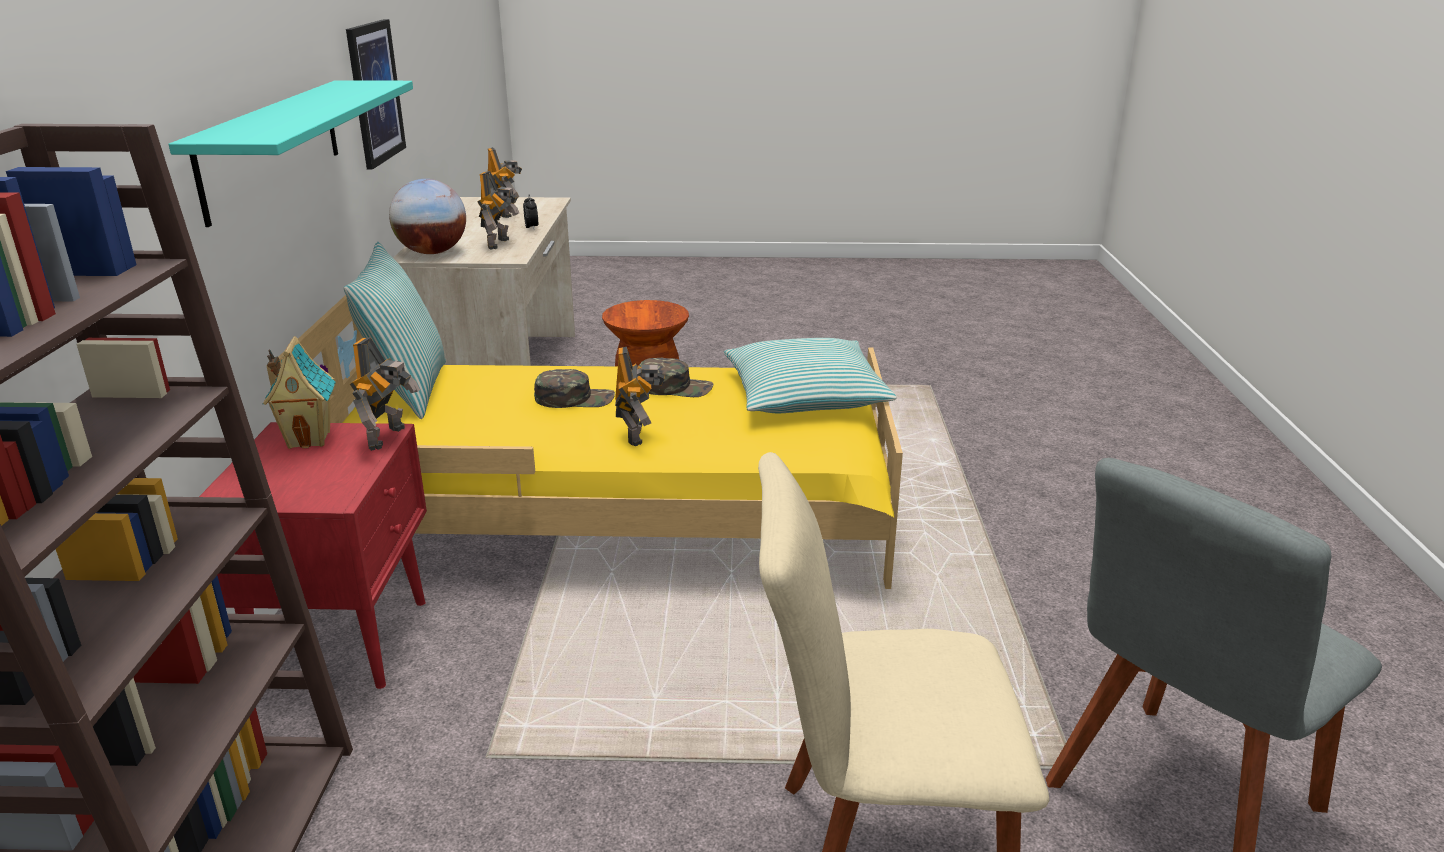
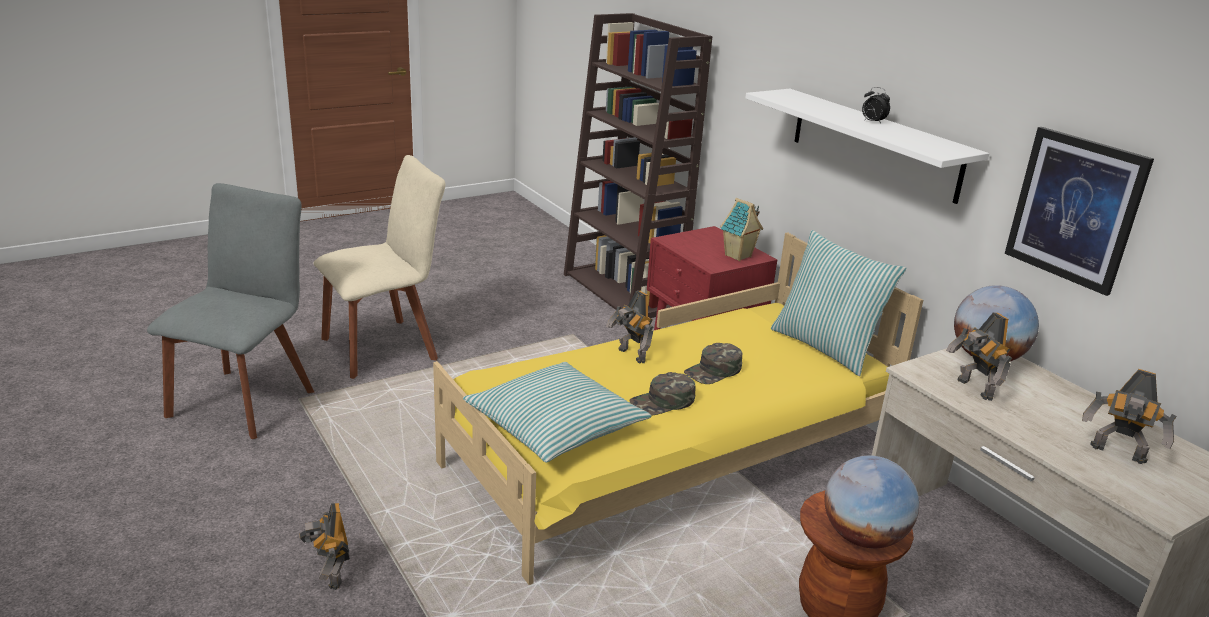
camera: 145 degrees right, 0 degrees up
turquoise shelf [169,80,413,227] -> white shelf [745,89,989,204]
toy robot [350,337,420,451] -> toy robot moved to [300,503,350,590]
alarm clock [523,194,538,229] -> alarm clock moved to [862,87,890,124]
none -> globe [825,455,919,548]

